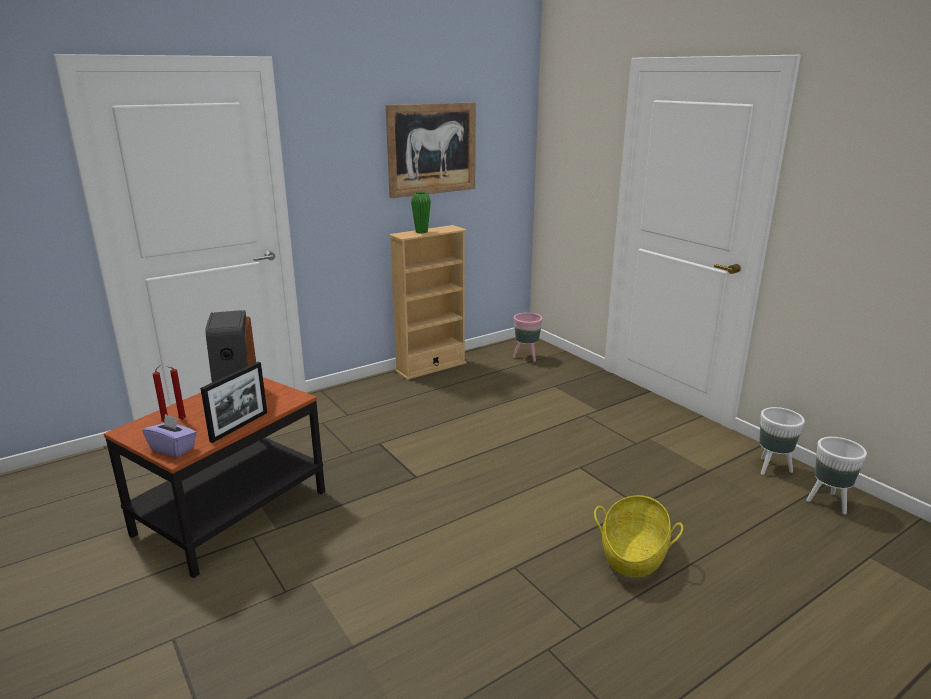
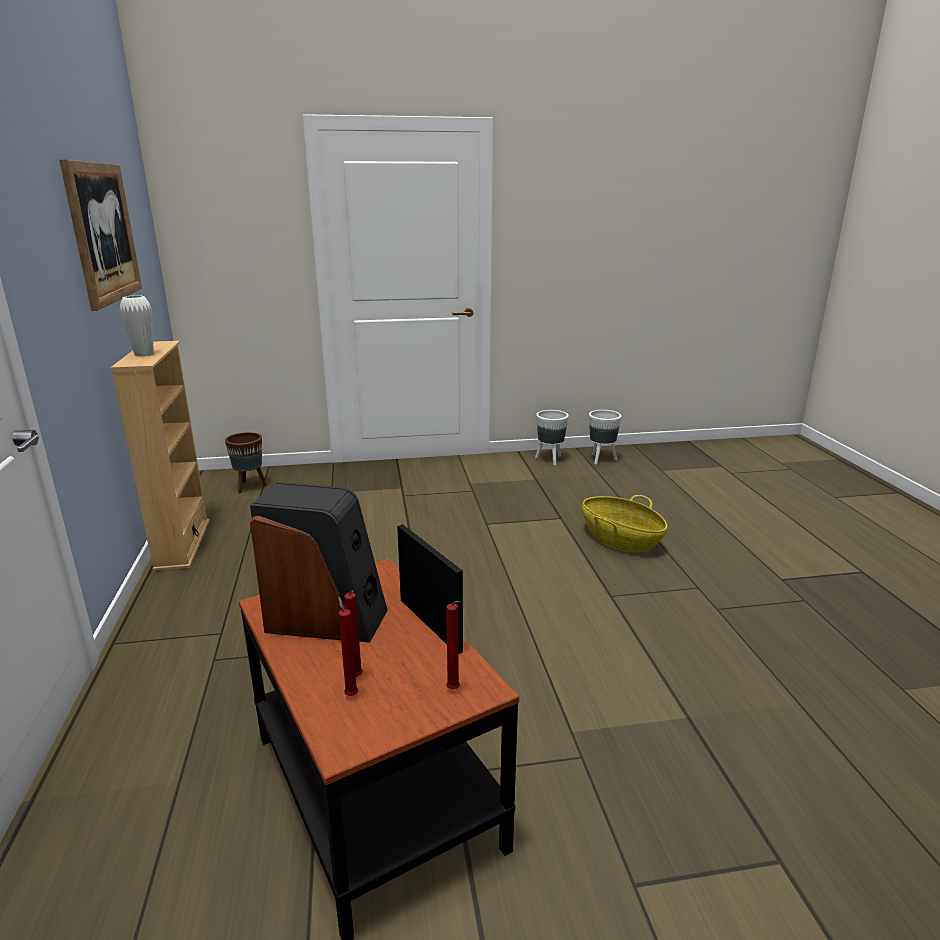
camera: 65 degrees left, 0 degrees up
purple tissue box [143,414,197,457] -> red candle [446,601,461,690]
green vase [411,192,431,233] -> white vase [120,295,154,357]
pink planter [513,313,543,362] -> brown planter [225,432,268,494]

